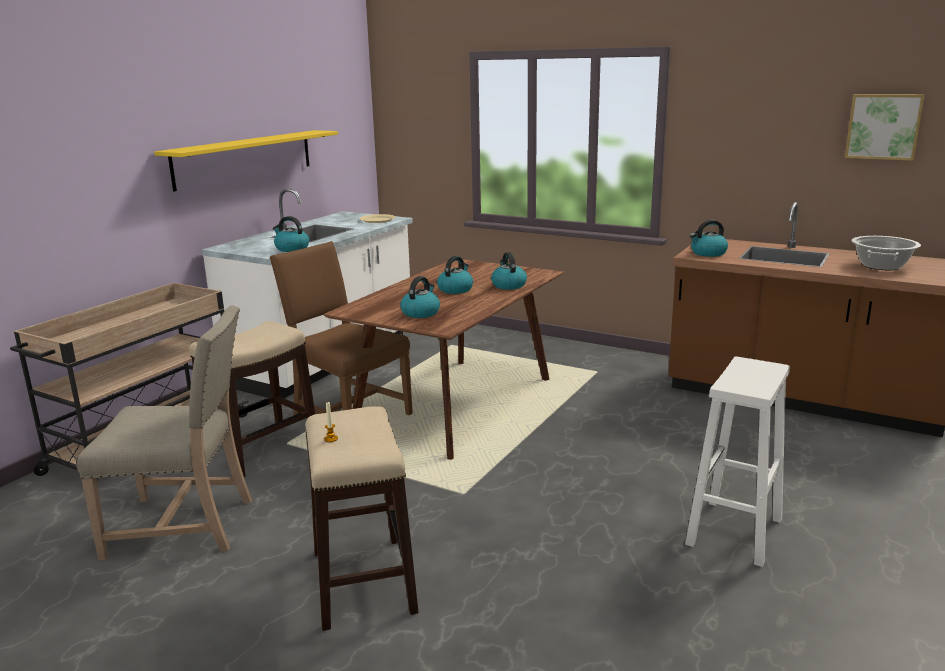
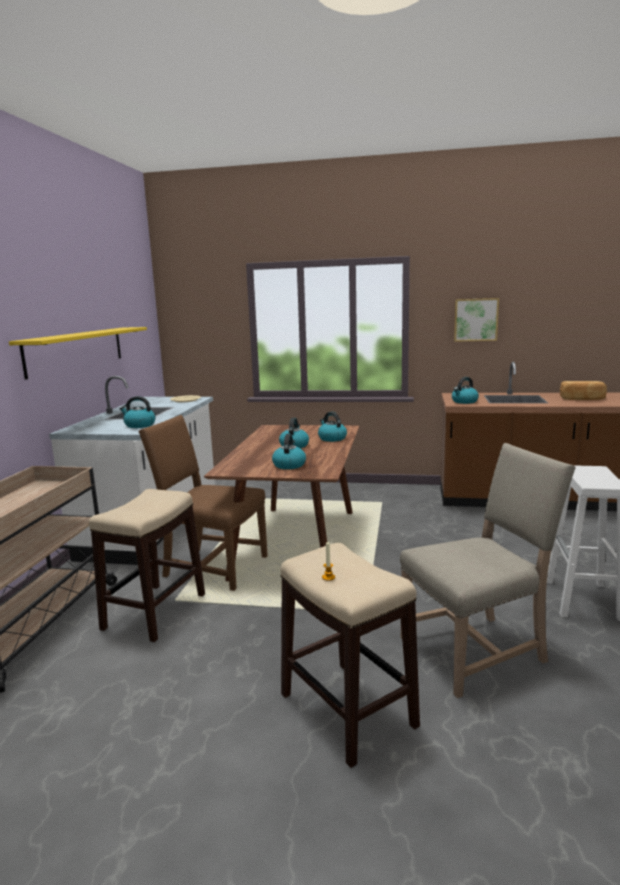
camera: 20 degrees left, 5 degrees down
beige chair [76,306,252,560] -> beige chair moved to [400,443,576,698]
picture [845,94,925,161] -> picture moved to [454,298,499,342]
cooking pot [852,236,921,270] -> bread [560,381,607,400]

